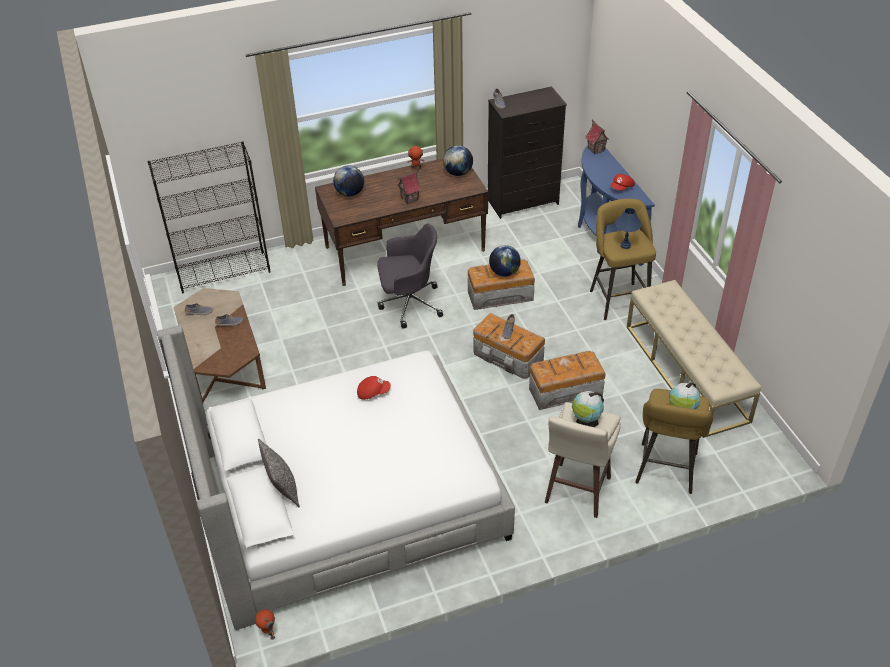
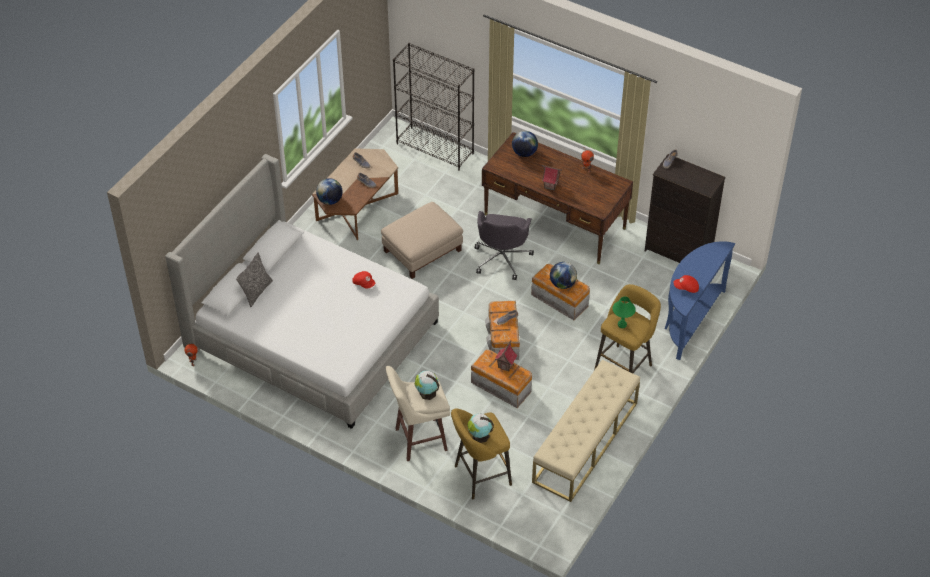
camera: 50 degrees right, 5 degrees up
grey office chair [377,224,443,329] -> grey office chair turned 60 degrees clockwise [475,211,534,280]
globe [443,145,473,176] -> globe moved to [316,178,343,205]
toy house [585,120,609,155] -> toy house moved to [495,340,517,372]
blue table lamp [615,208,642,249] -> green table lamp [612,297,636,328]
none -> beige ottoman [381,202,463,279]

